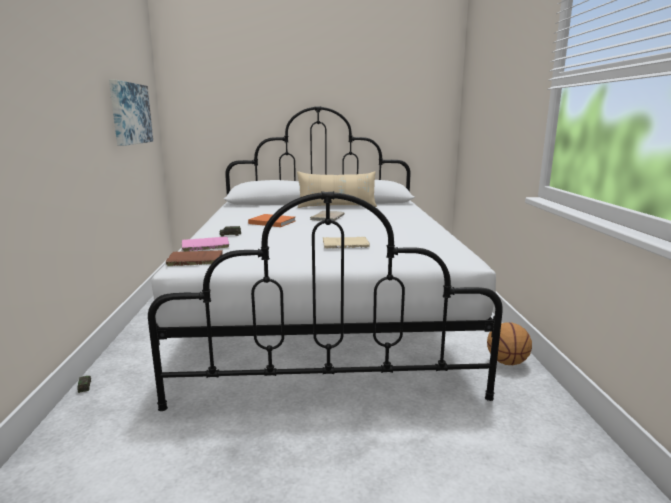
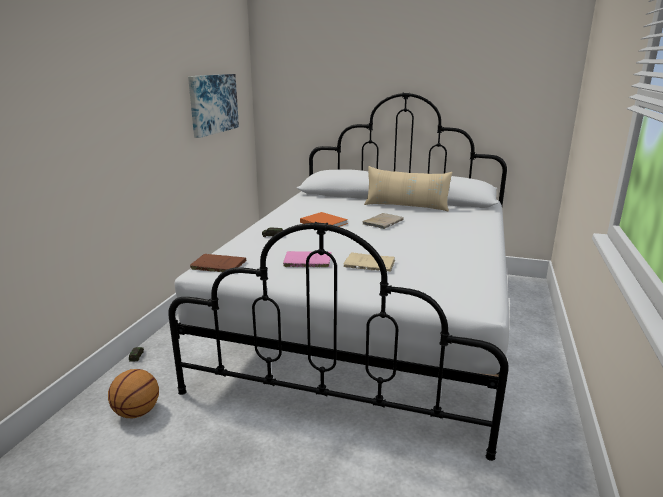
camera: 20 degrees right, 5 degrees up
pink book [181,237,229,252] -> pink book moved to [283,251,331,267]
basketball [487,322,532,365] -> basketball moved to [108,369,159,418]

